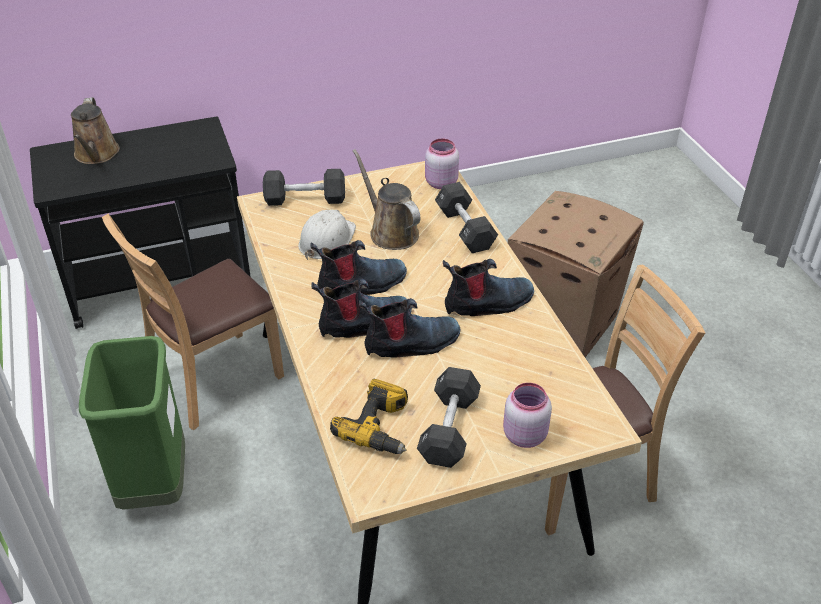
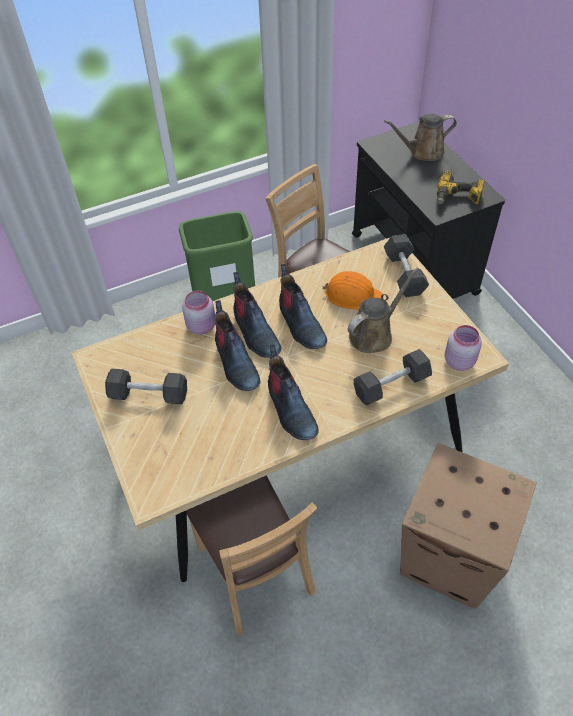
camera: 85 degrees right, 10 degrees up
white hard hat [298,210,356,260] -> orange hard hat [322,271,382,310]
power drill [330,379,408,454] -> power drill moved to [437,170,485,204]
pink jar [503,383,552,448] -> pink jar moved to [182,291,215,335]

